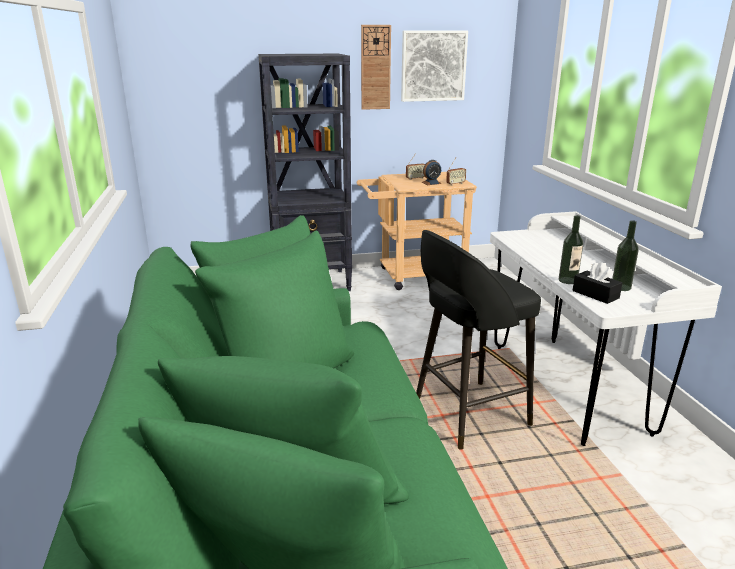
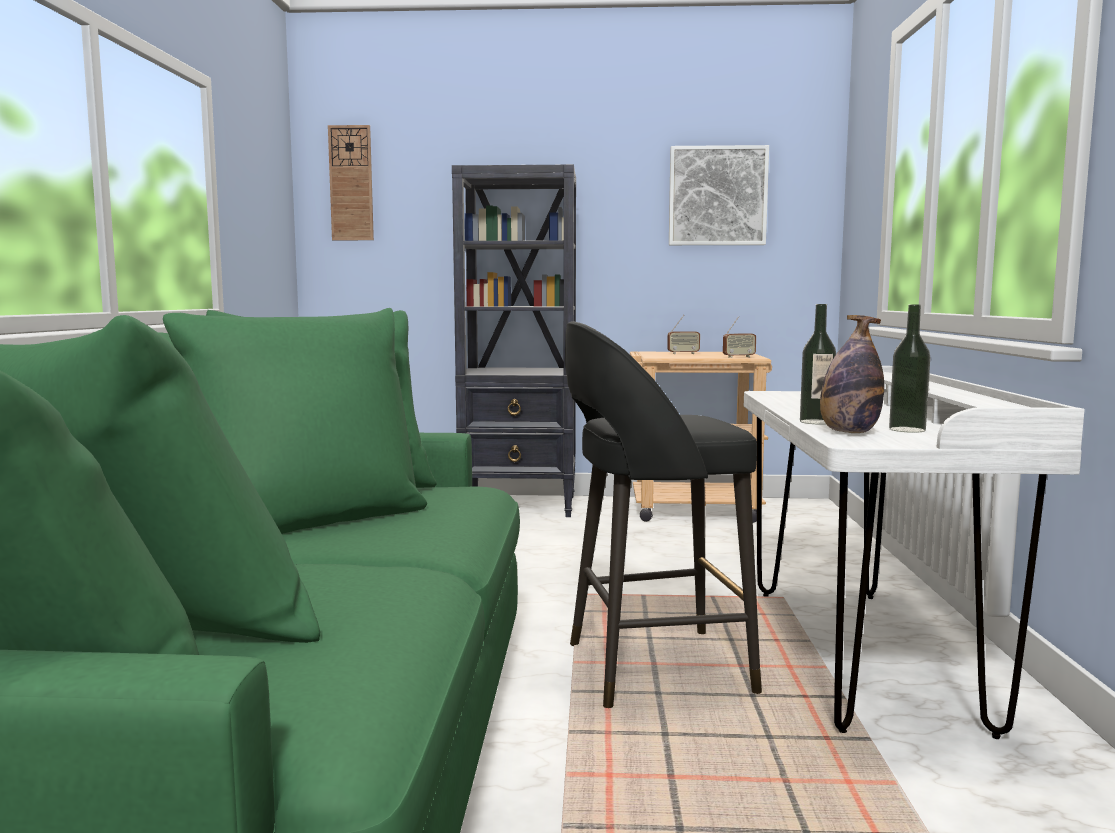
camera: 15 degrees right, 15 degrees down
wall clock [361,25,391,110] -> wall clock moved to [328,125,374,240]
alarm clock [421,160,442,185] -> none
black tissue box [573,262,622,304] -> bottle [820,315,884,433]

